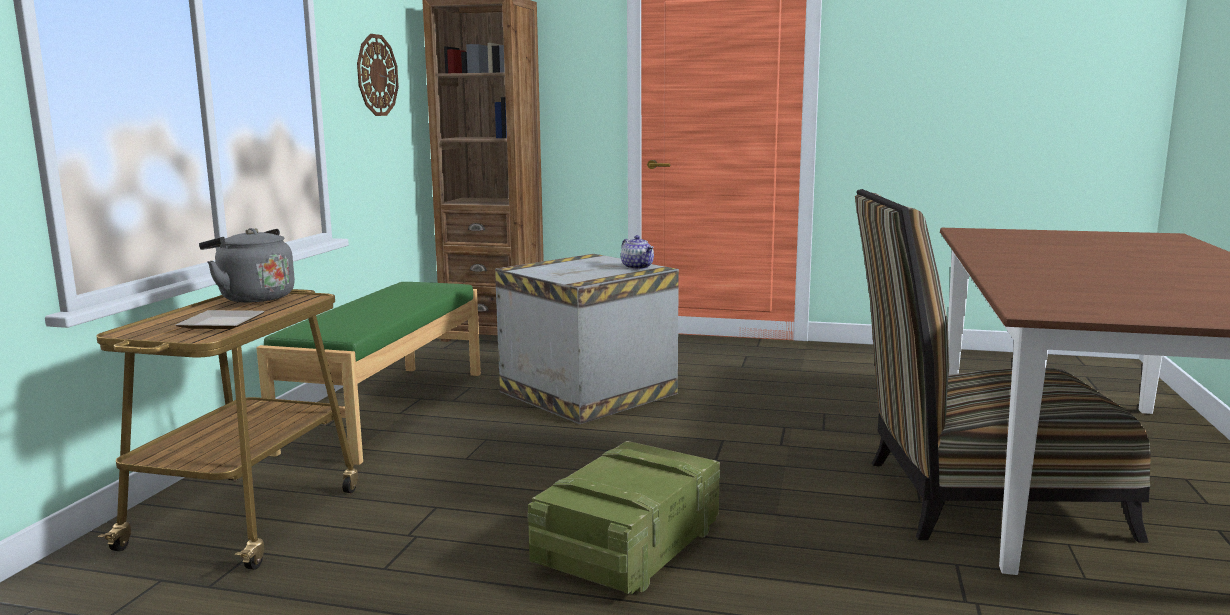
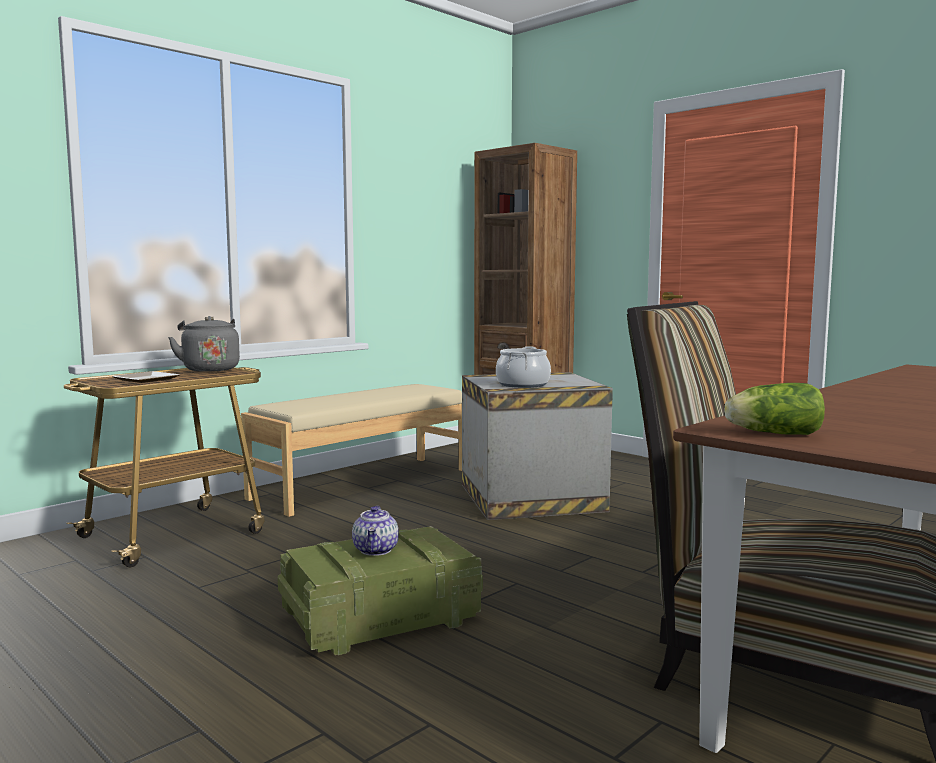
camera: 30 degrees right, 5 degrees down
green bench [256,282,481,465] -> beige bench [241,384,462,517]
wall clock [357,34,399,116] -> none
teapot [621,235,654,270] -> teapot moved to [352,506,399,556]
none -> cooking pot [496,346,551,388]
none -> lettuce [724,383,825,435]

